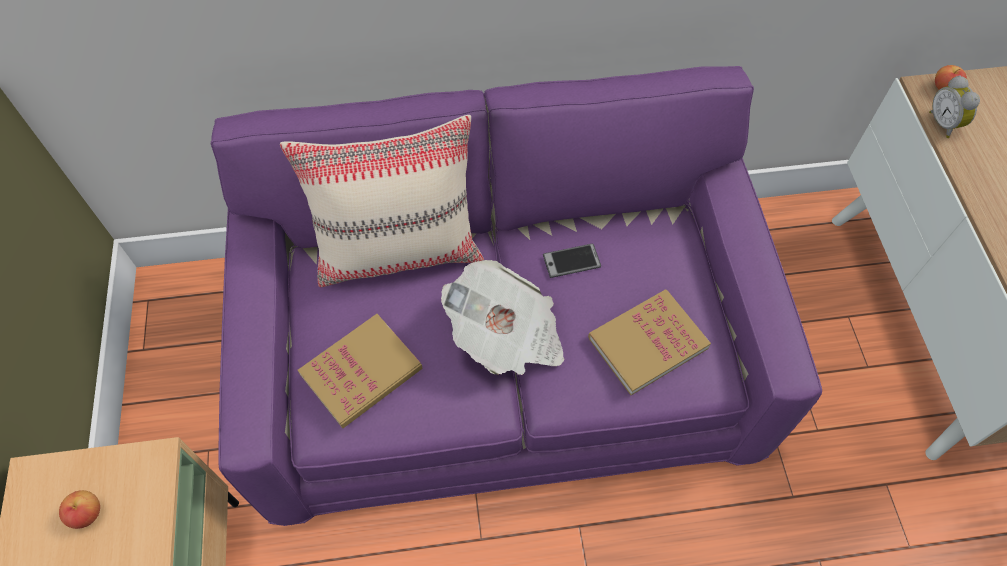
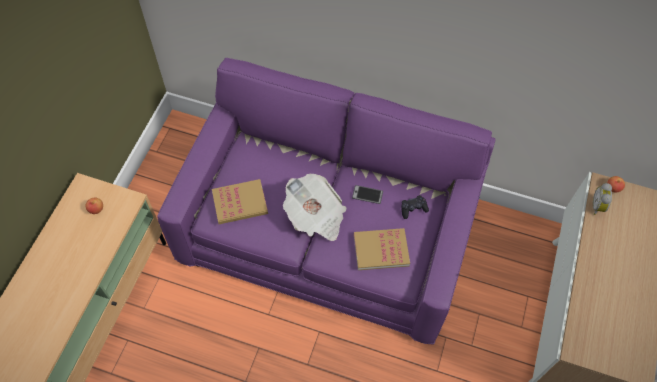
camera: 25 degrees right, 0 degrees up
beige pillow [280,115,484,287] -> none
none -> black game controller [401,195,429,219]

